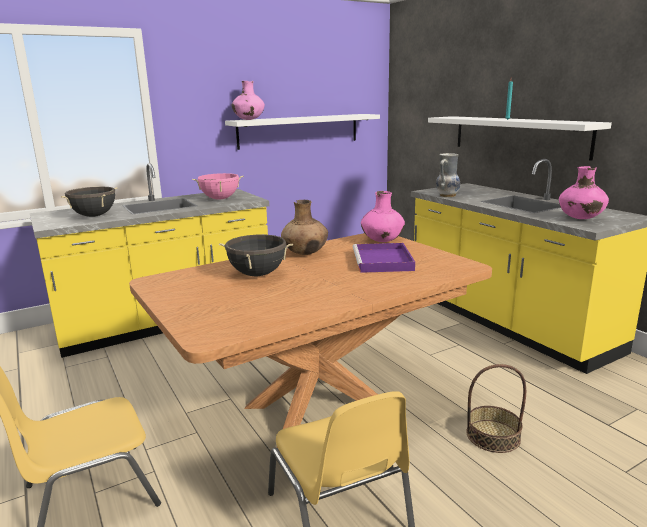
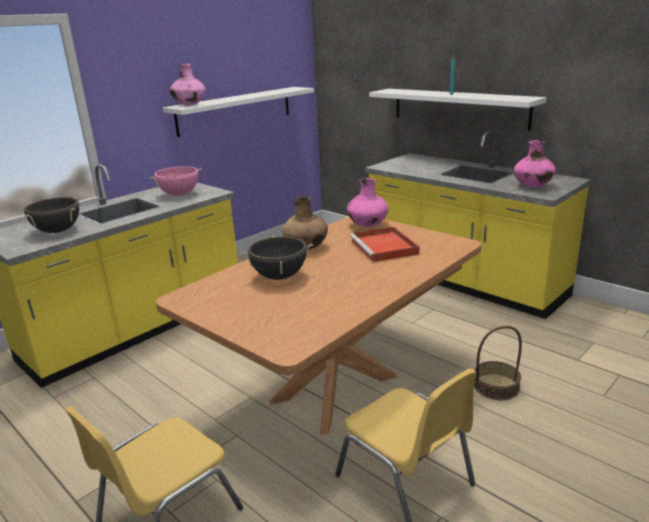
camera: 15 degrees left, 5 degrees up
purple tray [353,243,415,273] -> red tray [350,227,420,262]
vase [436,153,460,197] -> none

